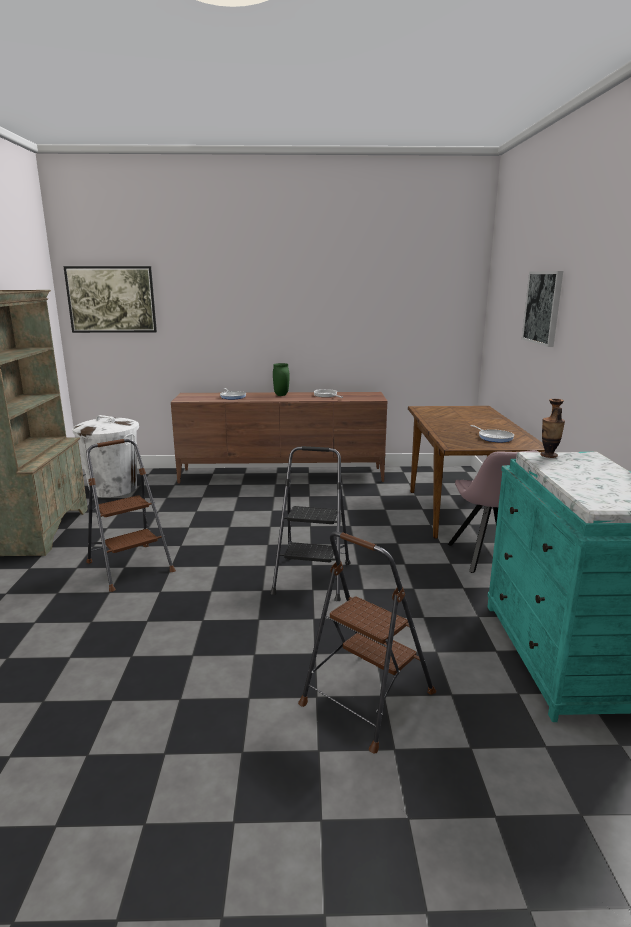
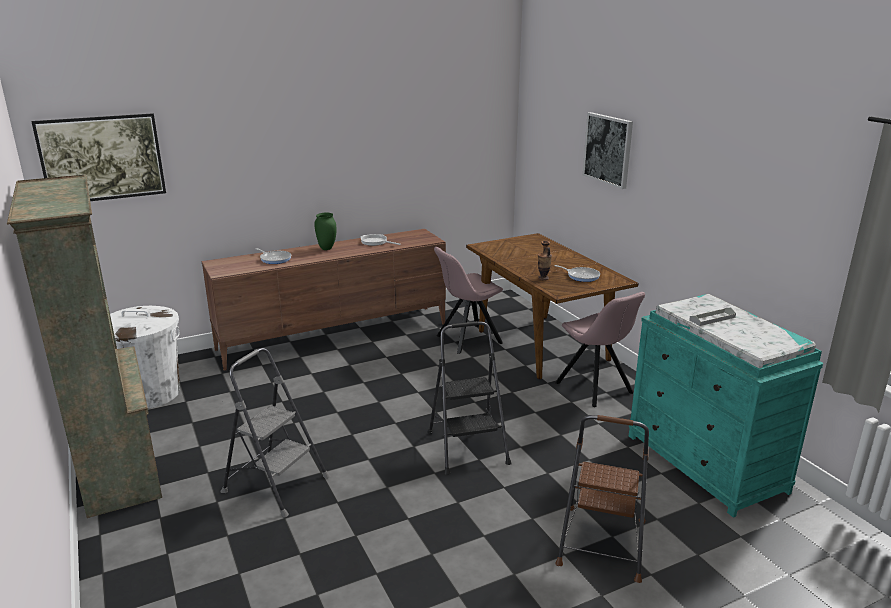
camera: 25 degrees left, 5 degrees up
brown step ladder [86,439,176,592] -> grey step ladder [220,348,330,517]
vase [540,399,565,458] -> vase moved to [538,241,552,280]
none -> pink chair [434,247,503,354]
none -> grey tray [689,307,736,326]

